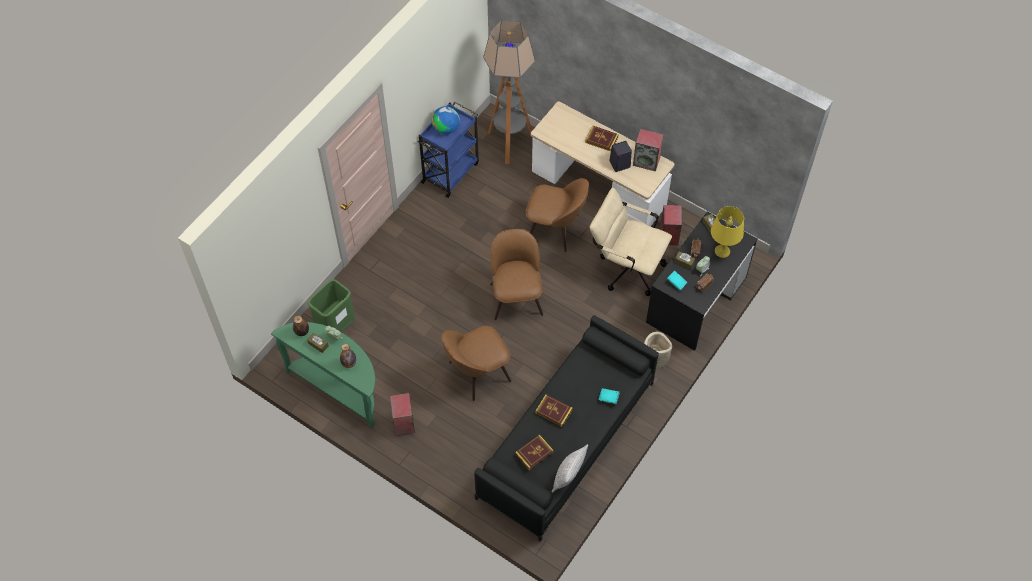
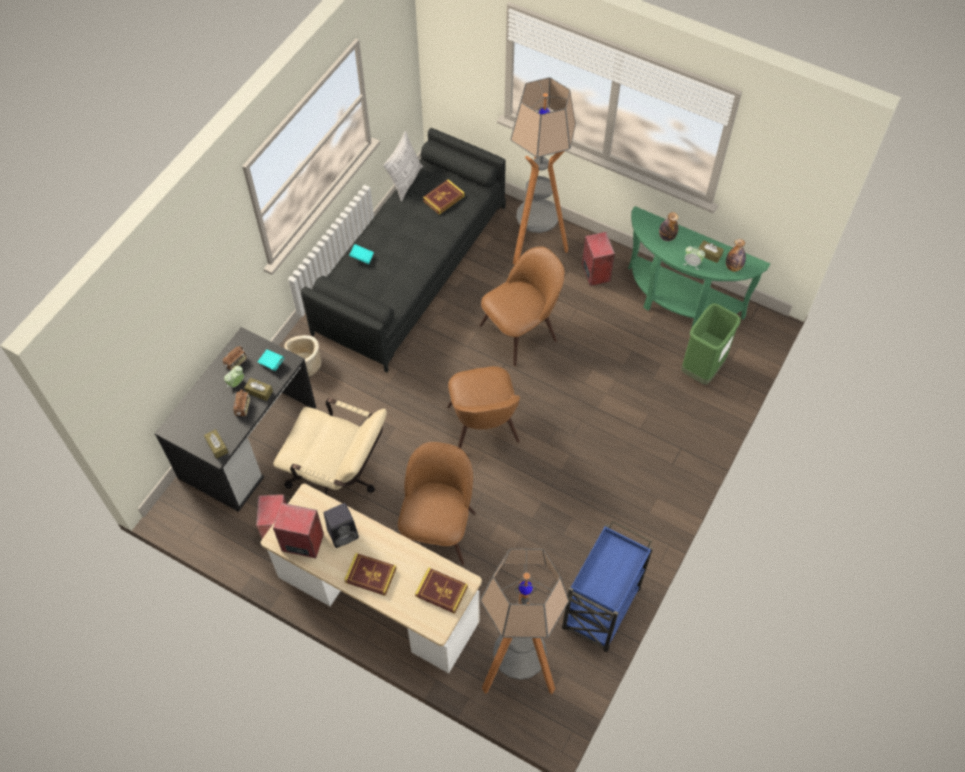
camera: 175 degrees right, 0 degrees up
globe [432,106,460,135] -> none
brown chair [525,178,589,252] -> brown chair turned 90 degrees clockwise [398,442,476,565]
book [535,394,573,427] -> book moved to [415,567,468,614]
yellow table lamp [711,206,744,258] -> none
none -> floor lamp [510,77,576,265]

